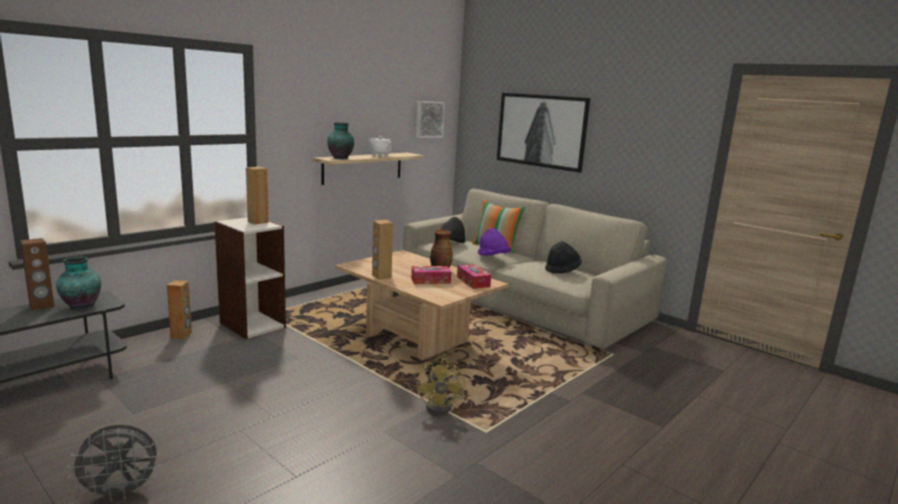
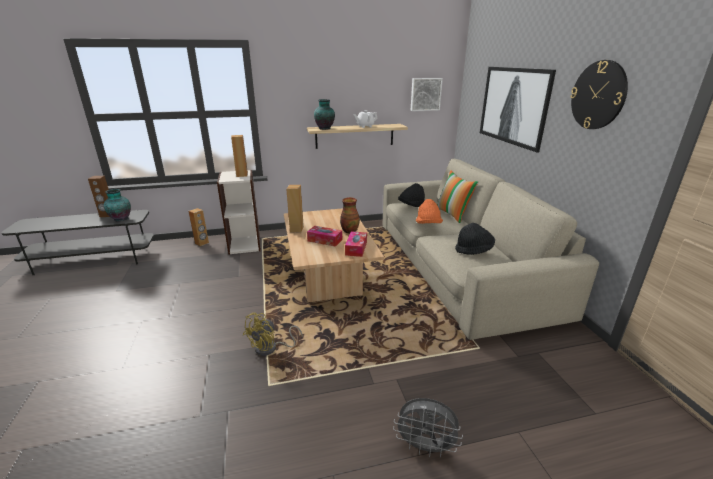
camera: 35 degrees right, 10 degrees up
grey fan [67,425,160,502] -> grey fan moved to [393,398,463,458]
purple hat [478,228,511,256] -> orange hat [416,199,443,224]
none -> wall clock [570,60,628,129]

